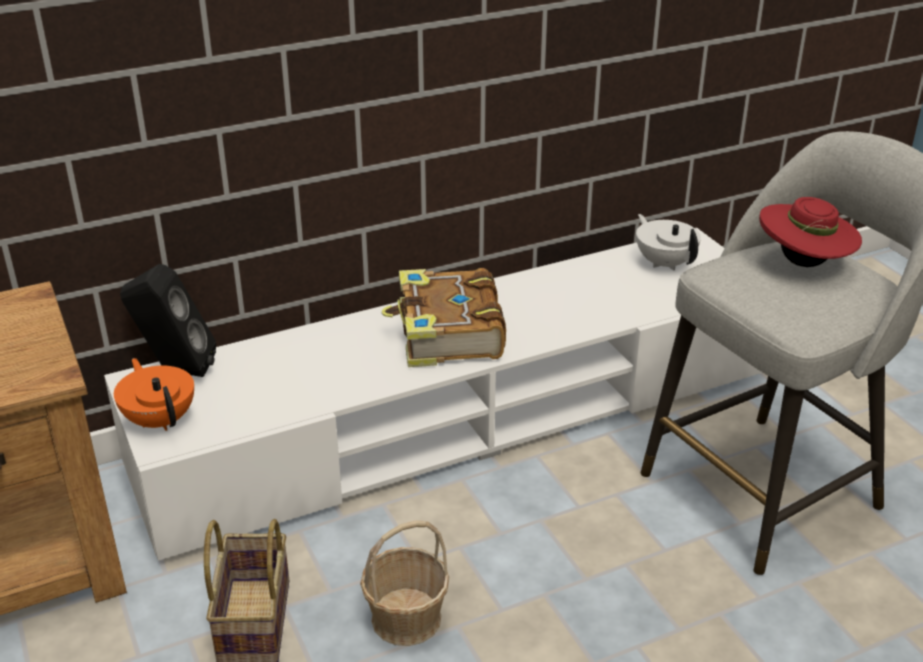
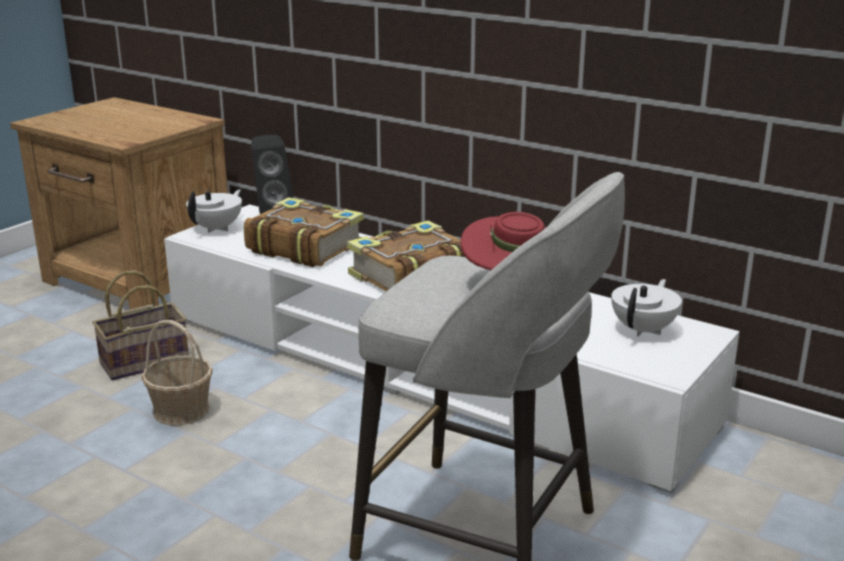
camera: 60 degrees right, 10 degrees down
orange teapot [114,358,194,431] -> white teapot [186,190,242,233]
none -> book [244,197,364,267]

